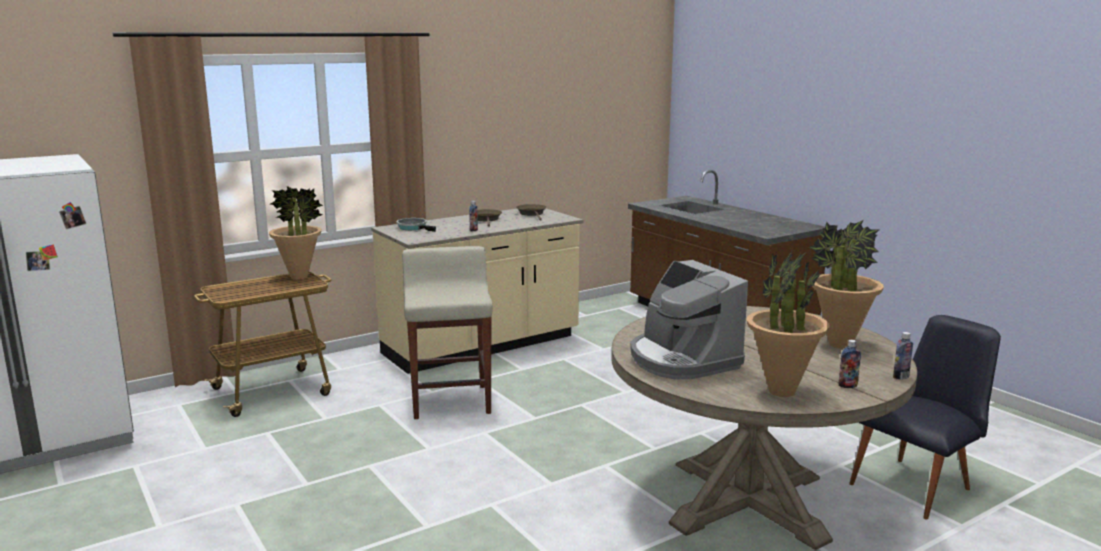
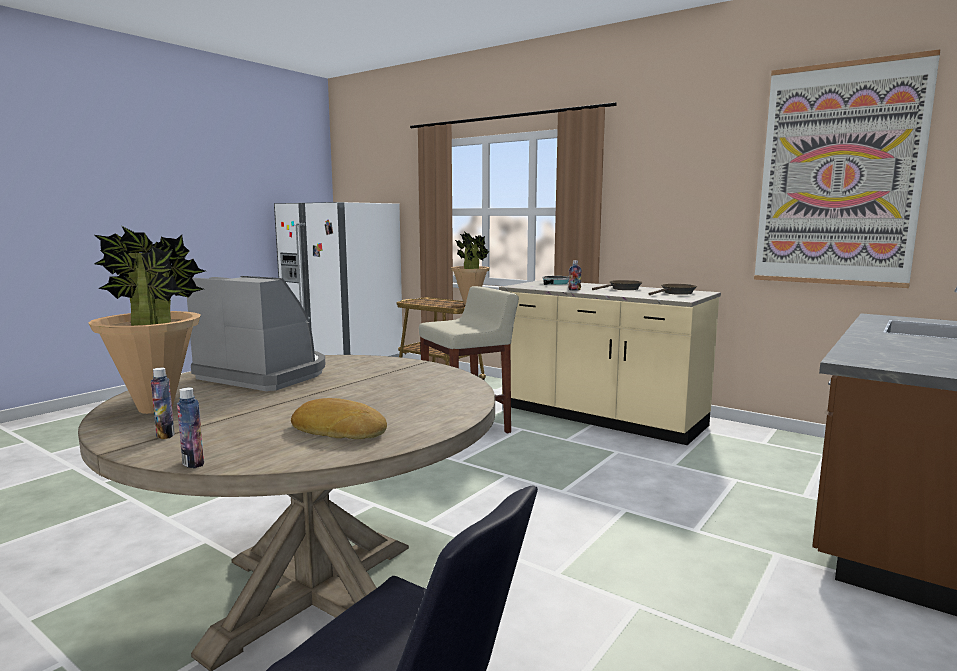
camera: 70 degrees right, 5 degrees down
coffee machine [630,260,748,379] -> coffee machine turned 75 degrees clockwise [187,276,325,391]
potted plant [809,220,884,349] -> bread [291,398,387,439]
none -> picture [754,49,940,288]

